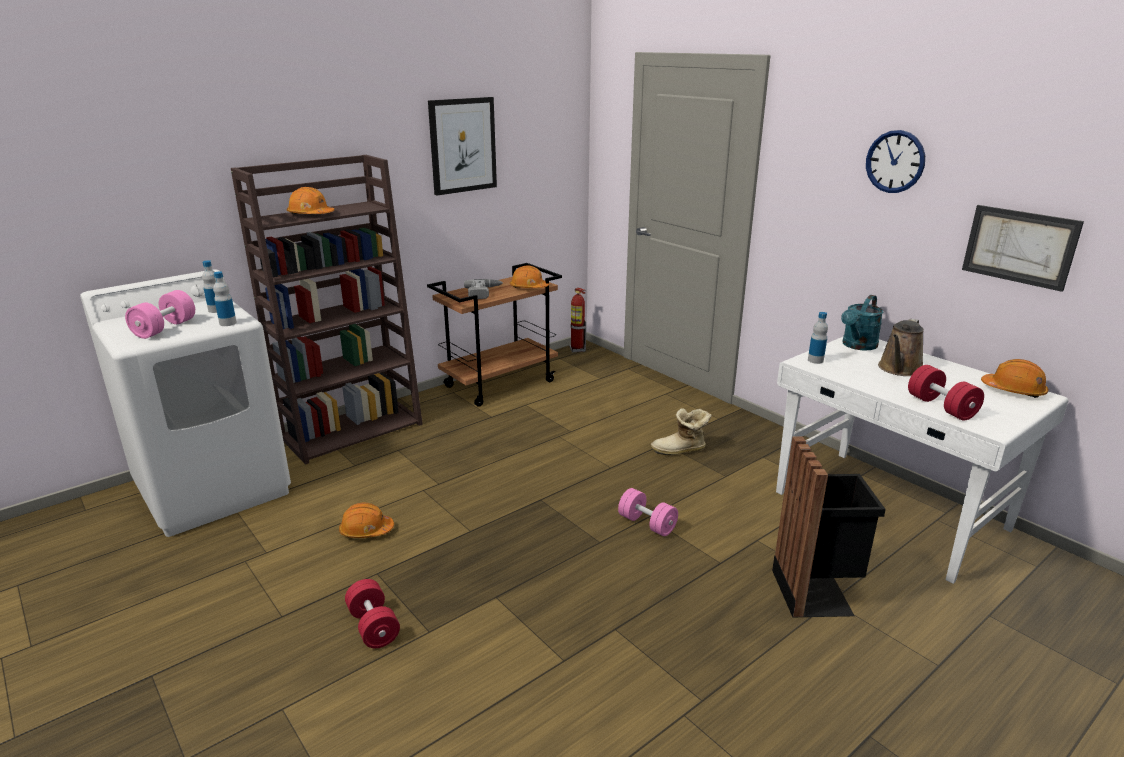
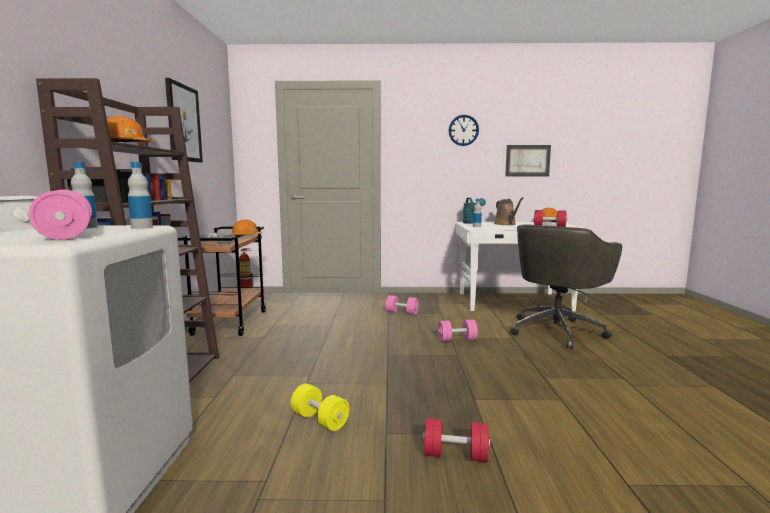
camera: 50 degrees left, 15 degrees down
orange hard hat [339,503,394,538] -> yellow dumbbell [291,384,350,431]
boot [651,408,712,455] -> pink dumbbell [386,295,419,315]
black trash can [772,436,886,617] -> grey office chair [511,224,622,349]

